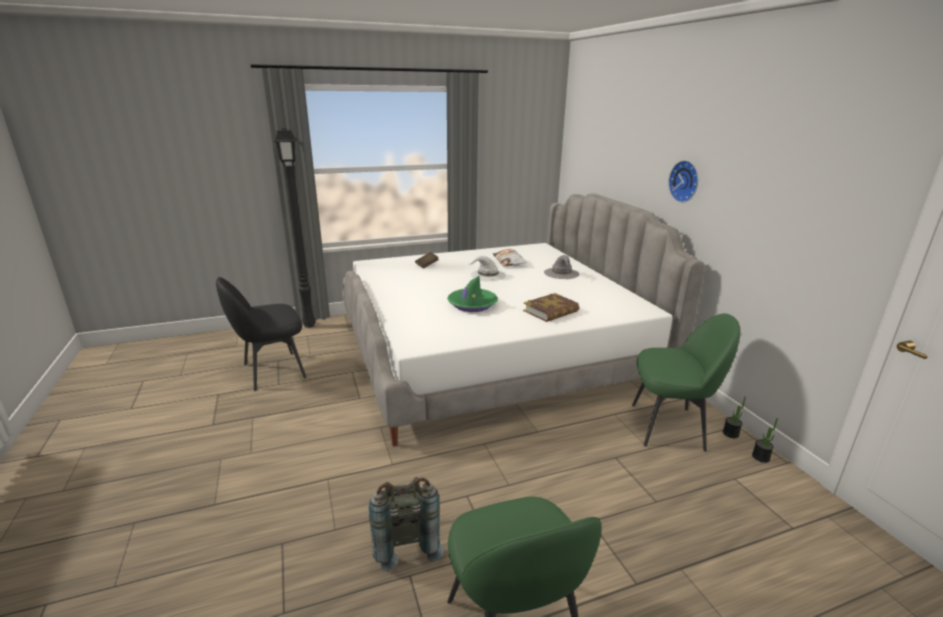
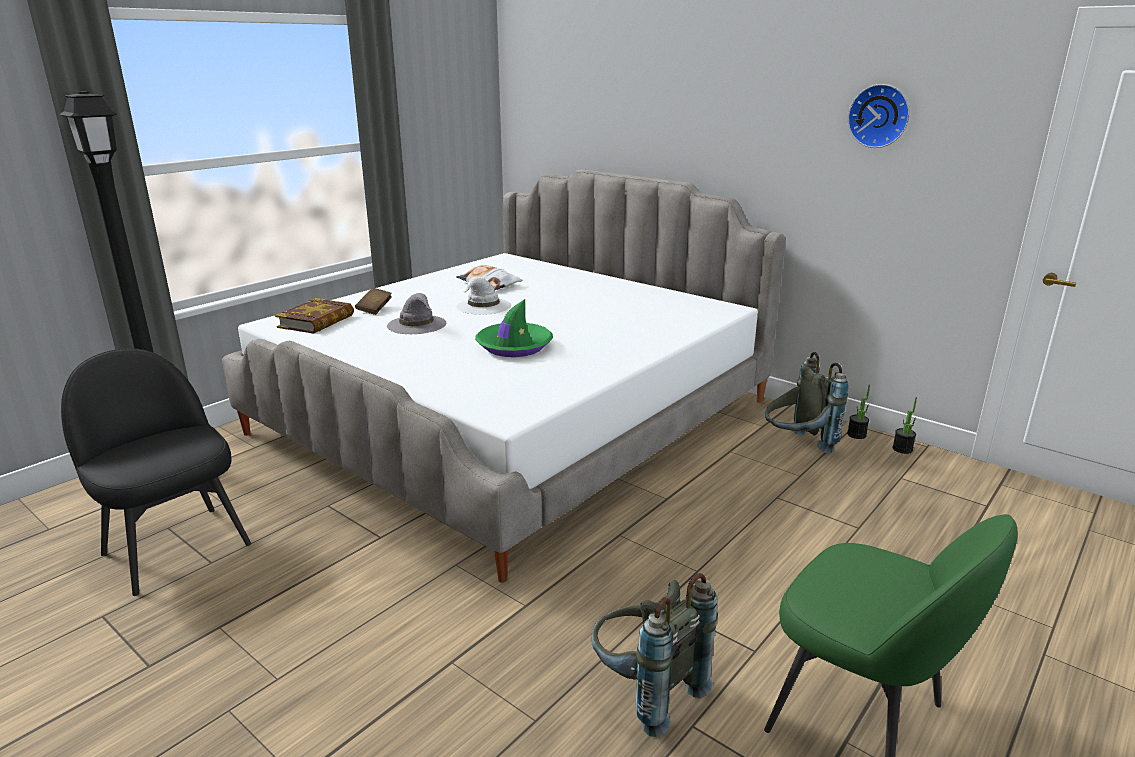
camera: 30 degrees left, 0 degrees up
black chair [216,277,307,391] -> black chair turned 105 degrees clockwise [61,349,251,596]
book [523,293,579,322] -> book moved to [275,298,354,334]
grey hat [544,255,579,279] -> grey hat moved to [387,293,446,334]
green chair [632,313,741,452] -> grey backpack [765,352,848,453]
wall clock [668,160,698,203] -> wall clock moved to [848,84,910,148]

